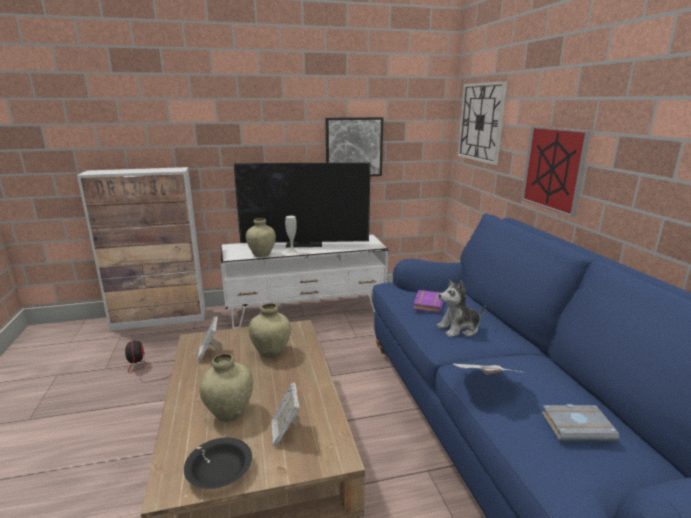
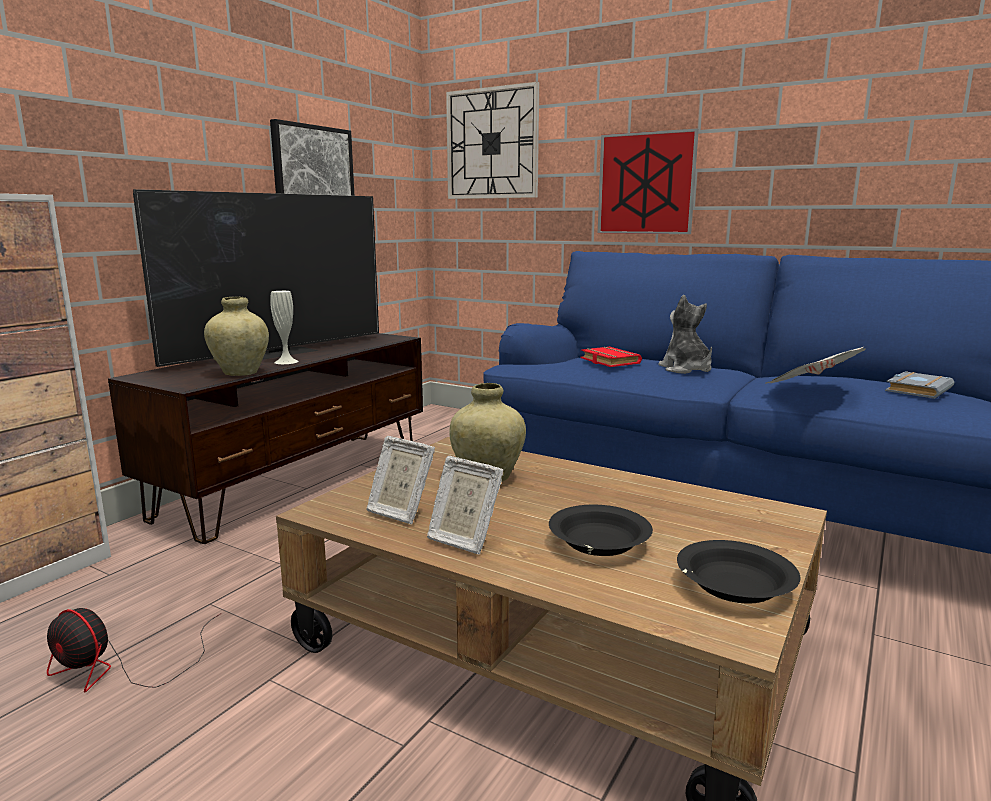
camera: 45 degrees left, 5 degrees down
beige vase [199,353,253,422] -> black bowl [549,505,653,556]
white tv stand [221,234,389,329] -> brown tv stand [108,333,423,544]
picture frame [271,382,300,447] -> picture frame moved to [427,456,504,555]
purple book [413,290,443,313] -> red book [581,347,642,367]
plush toy [436,280,486,337] -> plush toy turned 135 degrees clockwise [658,295,712,374]

